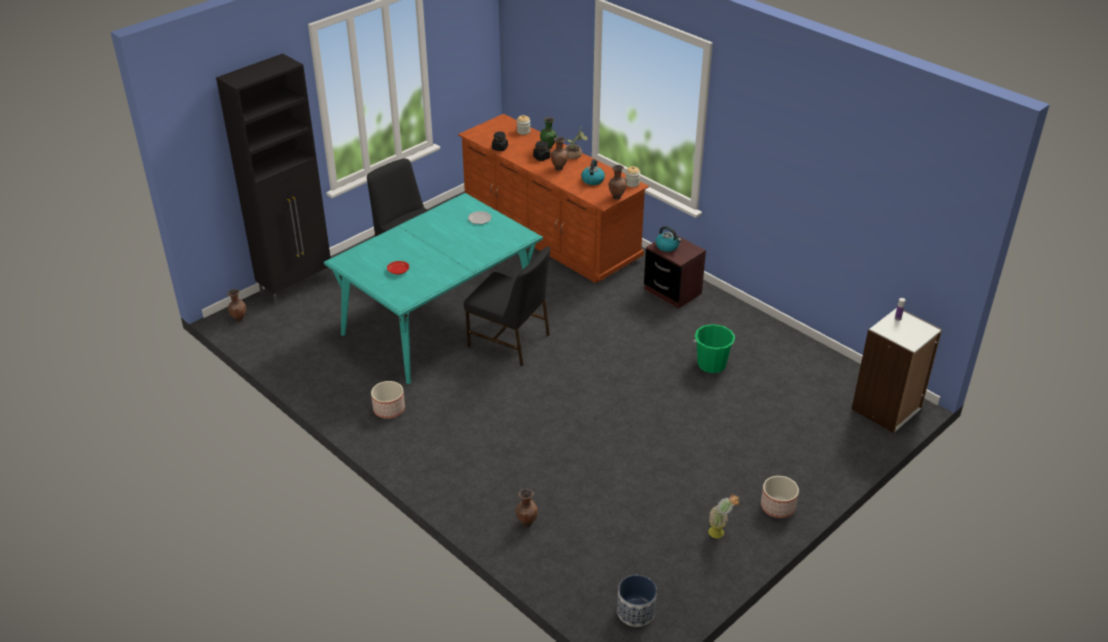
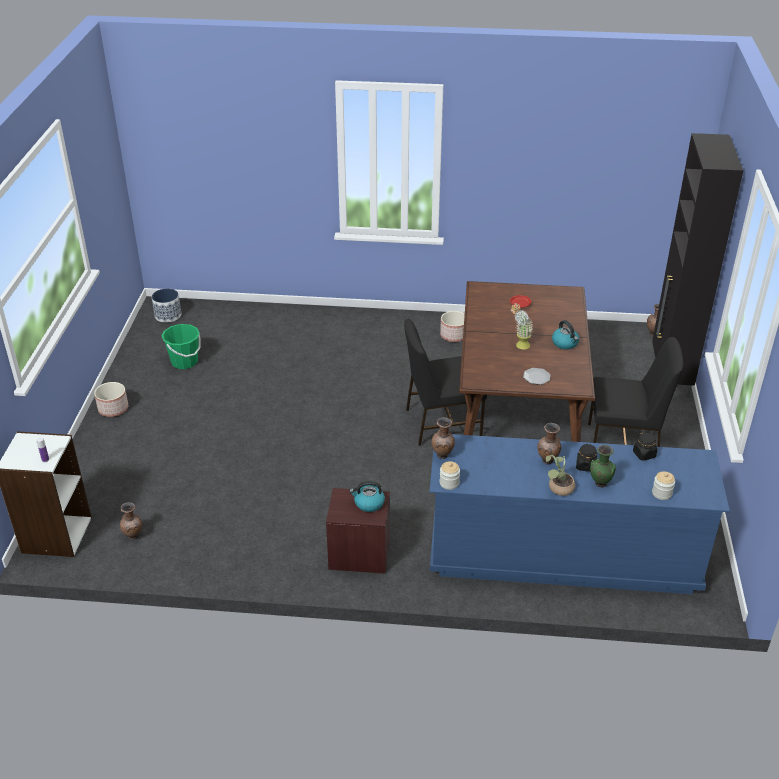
camera: 140 degrees right, 0 degrees up
turquoise dining table [324,193,543,384] -> brown dining table [459,281,595,442]
brown dresser [458,114,649,283] -> blue dresser [429,434,730,594]
brown vase [516,489,538,527] -> brown vase moved to [120,502,142,540]
kettle [581,159,605,185] -> kettle moved to [552,320,579,349]
green bucket [693,324,735,373] -> green bucket moved to [162,324,201,369]
potted plant [708,494,739,538] -> potted plant moved to [510,303,533,350]

